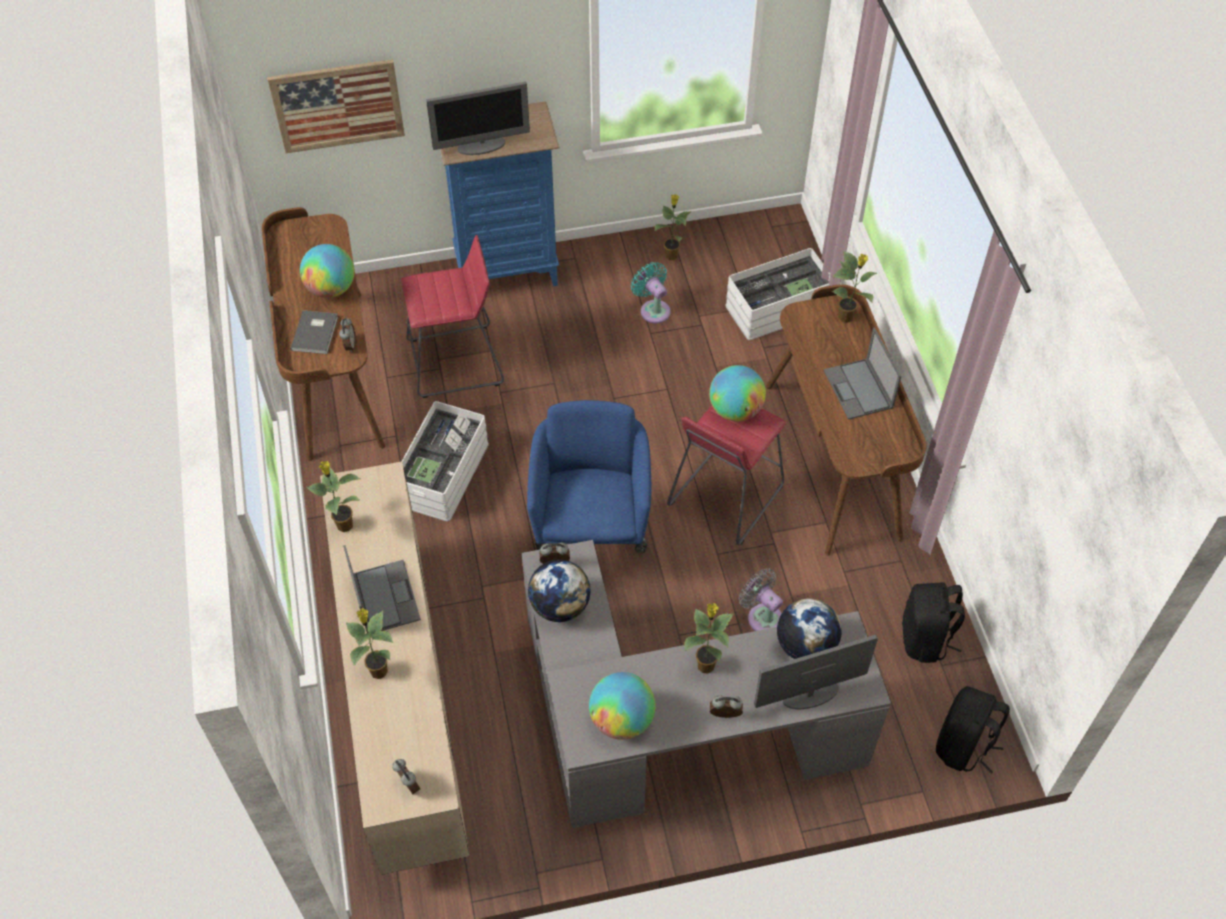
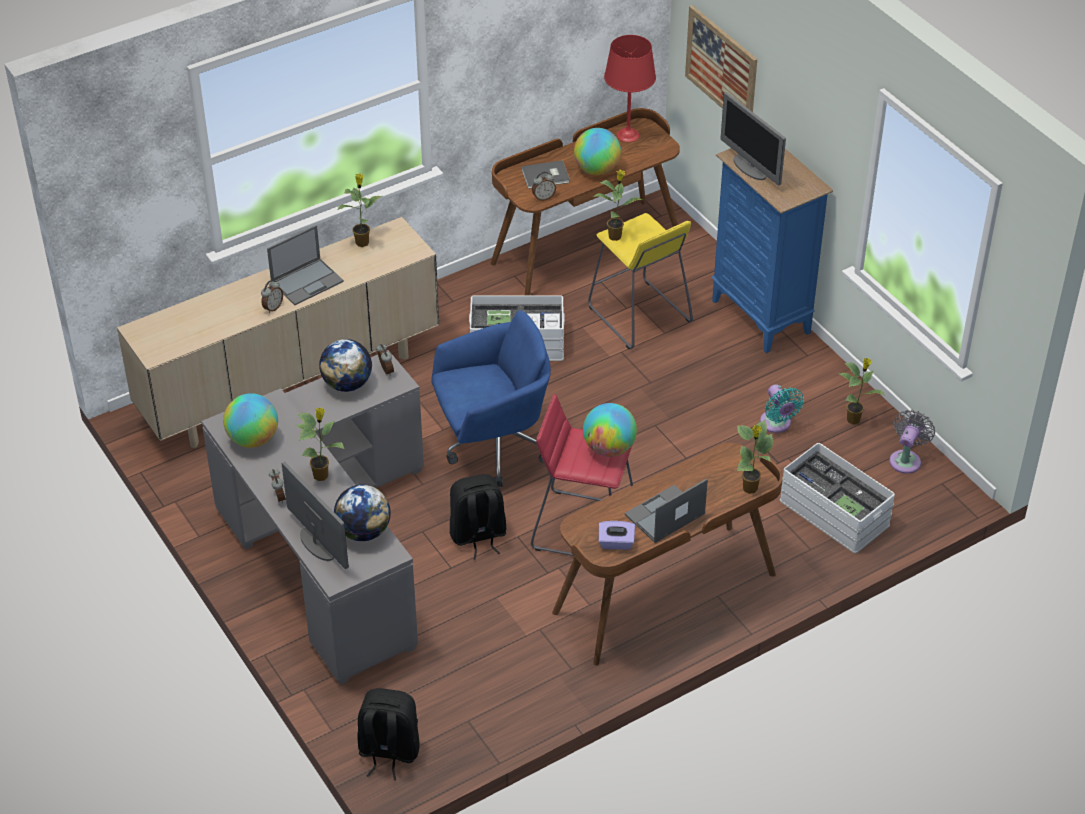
camera: 70 degrees right, 10 degrees down
potted plant [346,608,393,679] -> potted plant moved to [592,170,643,241]
alarm clock [392,759,420,794] -> alarm clock moved to [261,280,283,313]
red stool [401,235,504,398] -> yellow stool [588,213,693,349]
turquoise fan [631,262,671,324] -> turquoise fan turned 120 degrees clockwise [760,384,804,433]
grey fan [739,568,783,631] -> grey fan moved to [889,410,935,474]
black backpack [902,582,965,663] -> black backpack moved to [450,474,506,559]
none -> purple tissue box [599,521,635,550]
none -> red table lamp [604,35,656,142]

